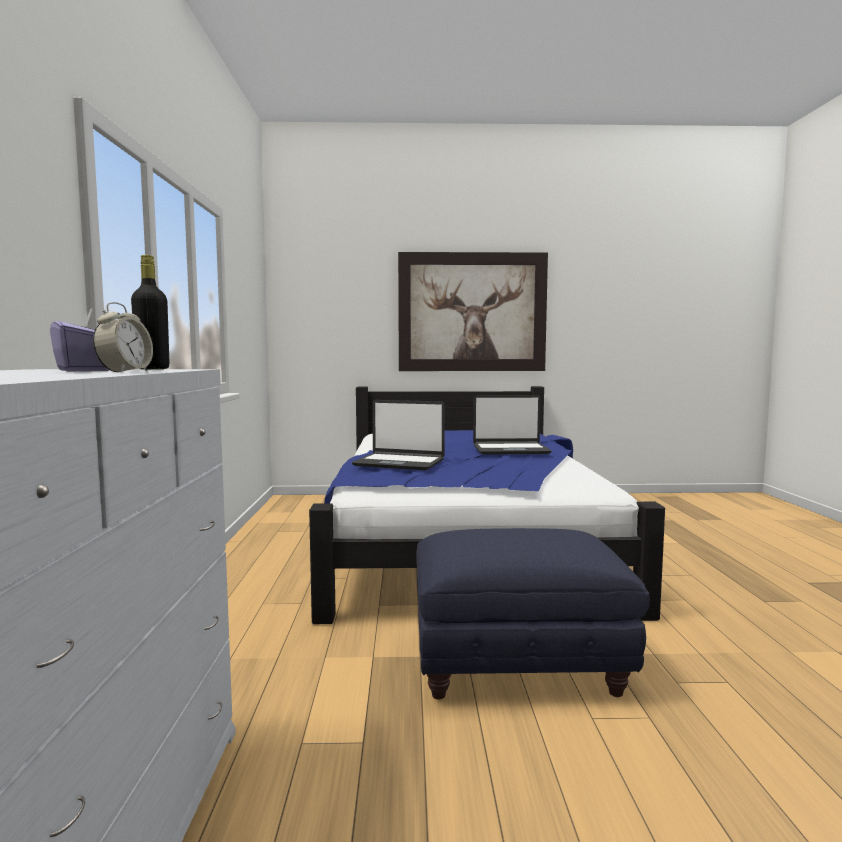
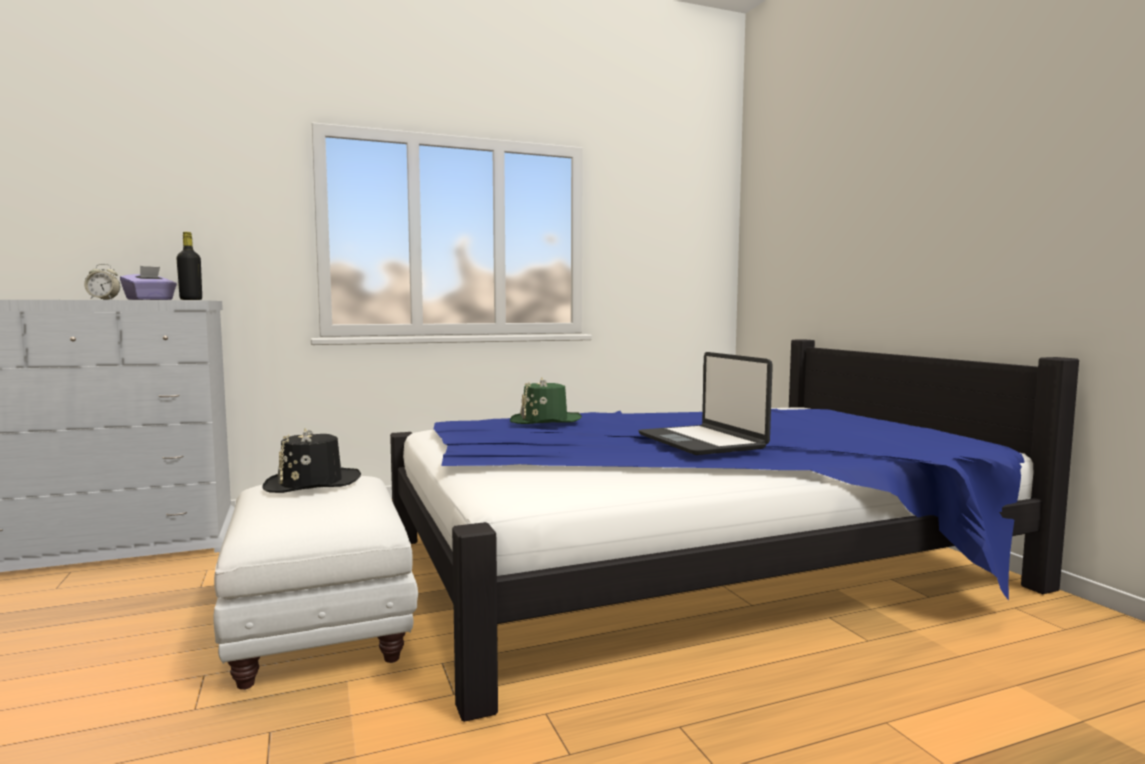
camera: 70 degrees right, 0 degrees up
laptop [352,400,445,470] -> green hat [510,377,582,424]
picture [398,252,548,371] -> none
blue ottoman [416,528,650,700] -> white ottoman [213,476,418,690]
none -> black hat [263,428,361,493]

